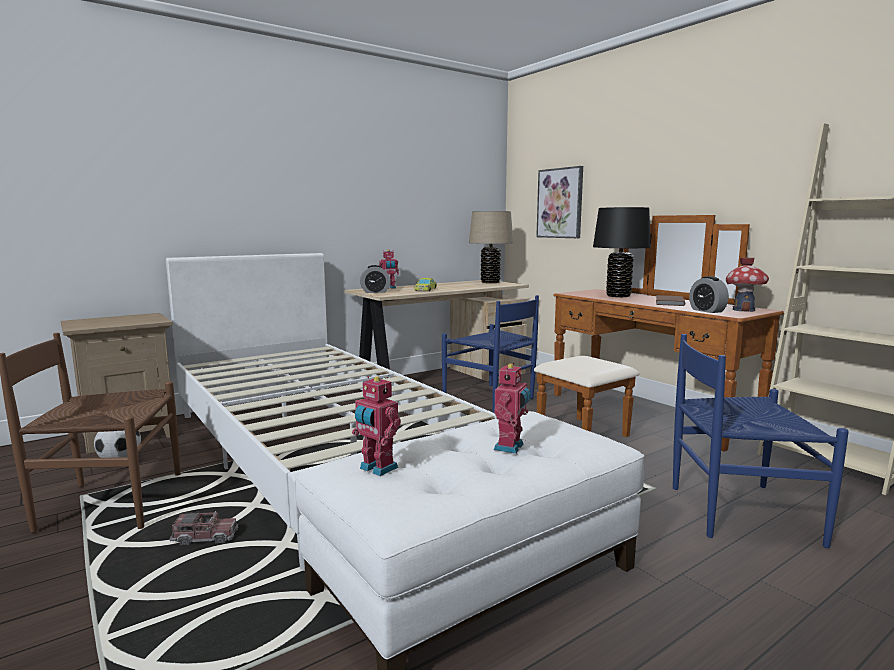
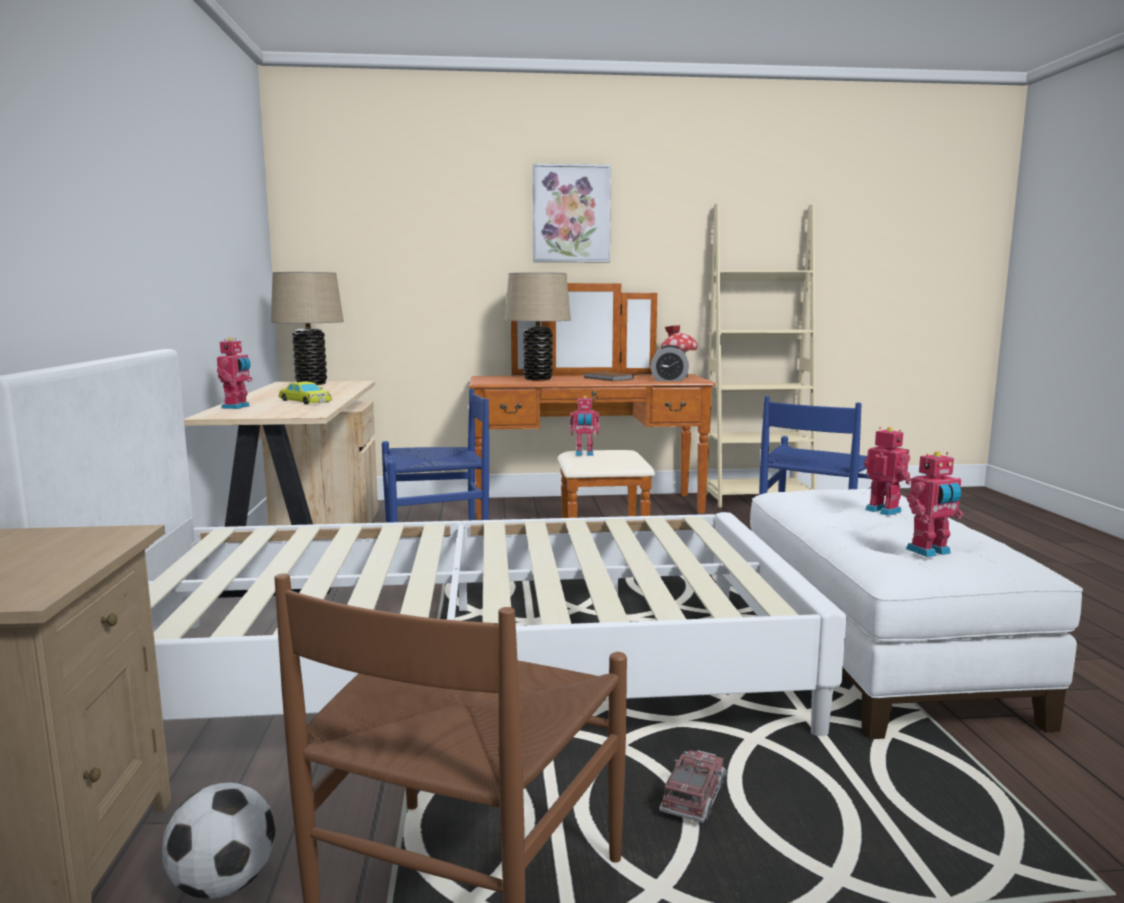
camera: 60 degrees left, 0 degrees up
alarm clock [360,265,390,293] -> none
picture [536,166,583,238] -> picture moved to [533,164,611,262]
black table lamp [593,207,651,297] -> beige table lamp [505,272,571,380]
none -> toy robot [570,395,599,456]

